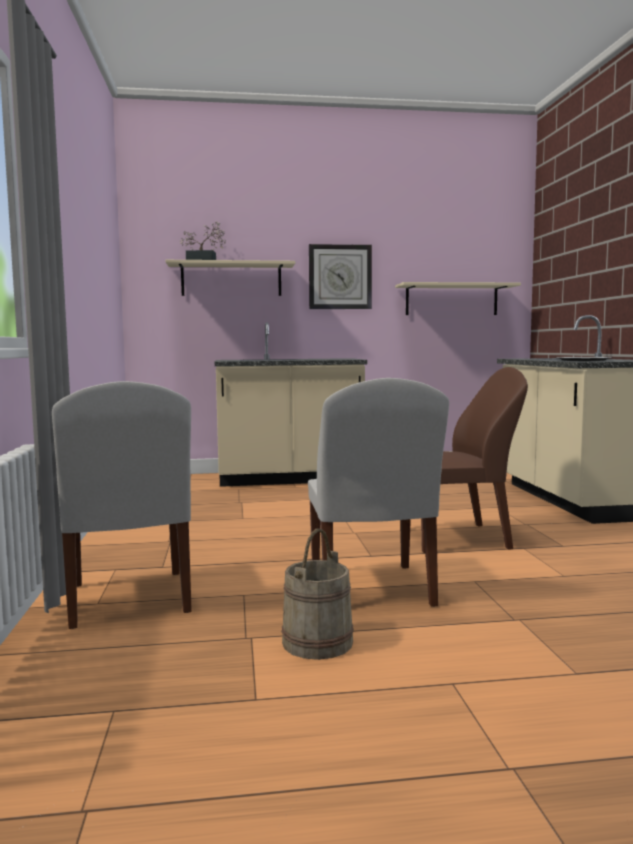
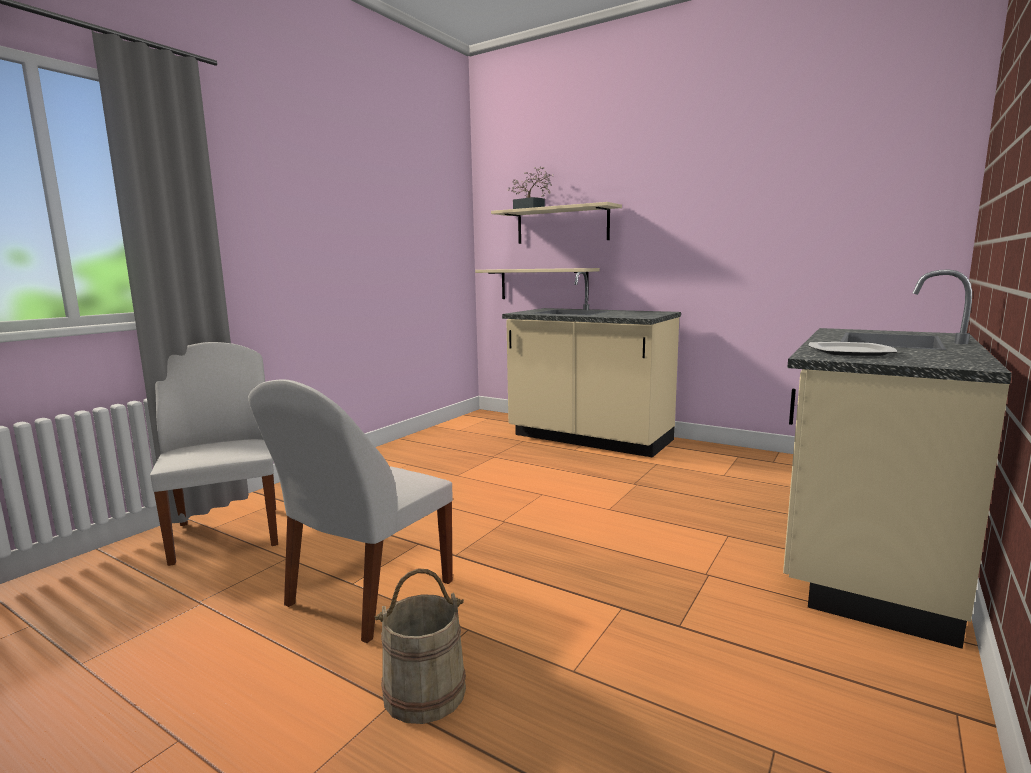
camera: 40 degrees right, 5 degrees up
white chair [52,381,192,629] -> white chair turned 135 degrees clockwise [150,342,278,566]
beige bucket [281,529,354,660] -> beige bucket moved to [374,568,466,724]
wall clock [309,244,372,309] -> none
beige shelf [395,282,521,315] -> beige shelf moved to [475,268,600,299]
brown chair [421,367,528,553] -> none

